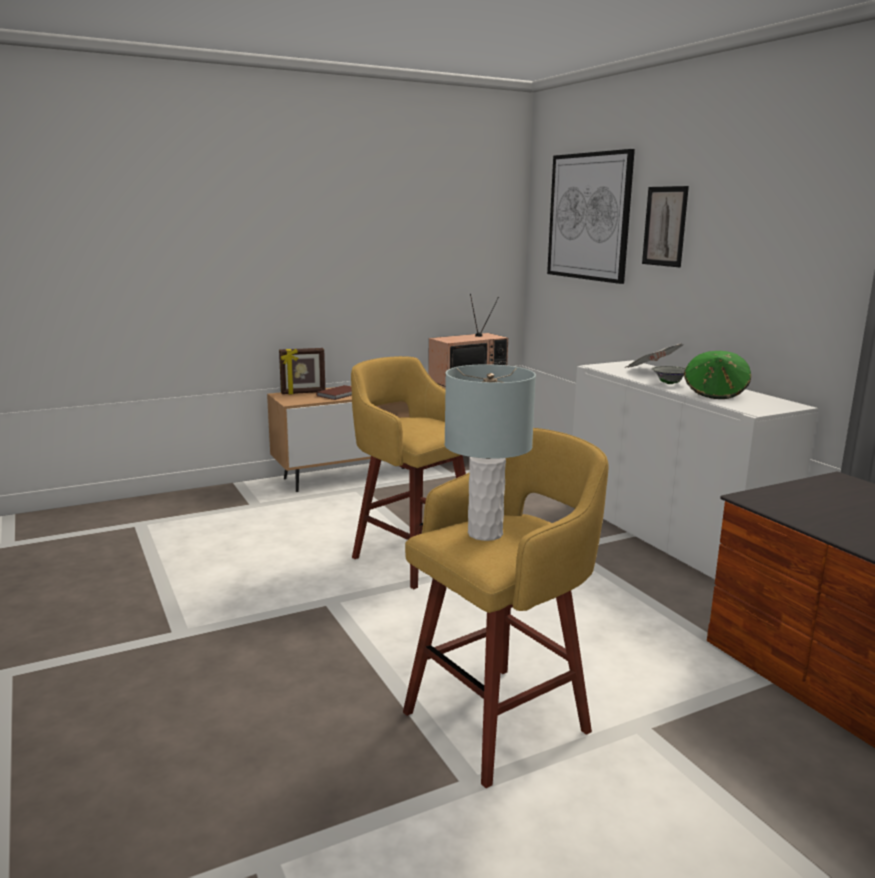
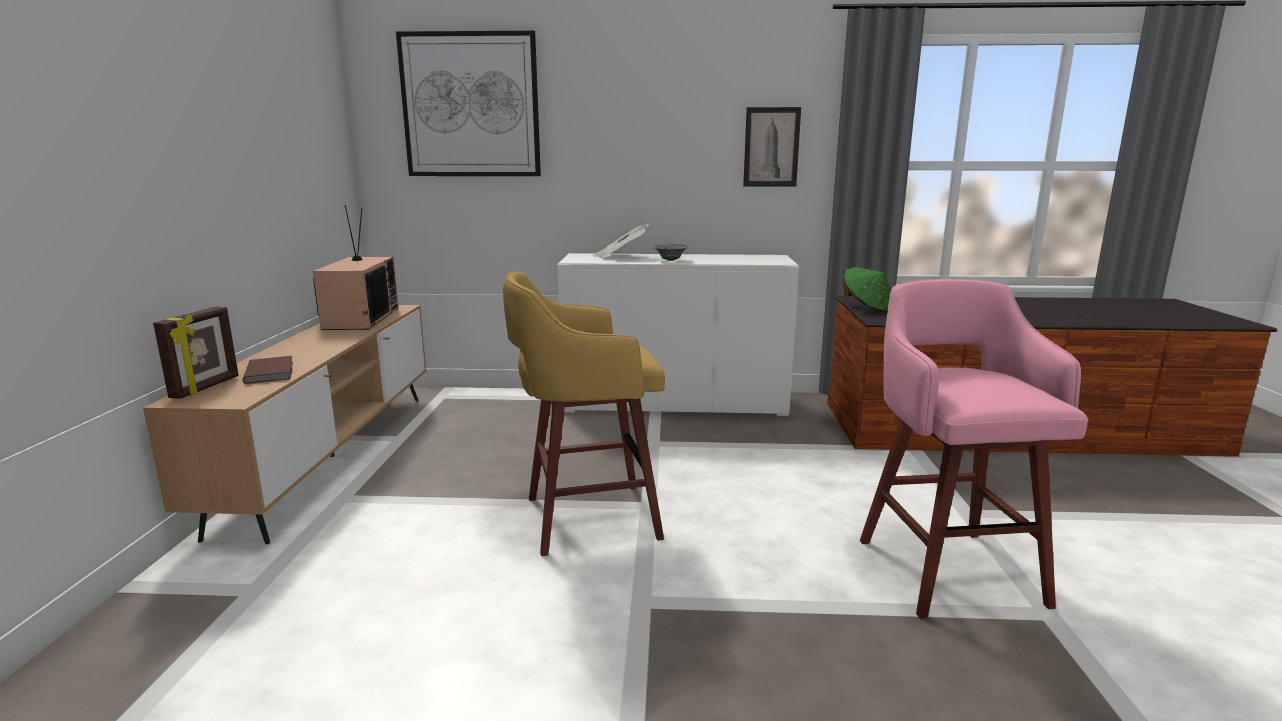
camera: 60 degrees left, 0 degrees up
yellow stool [403,428,609,788] -> pink stool [860,279,1088,619]
grey table lamp [444,364,536,541] -> none
picture [642,186,689,267] -> picture moved to [743,107,801,187]
green hat [684,351,751,399] -> green hat moved to [843,267,892,312]

